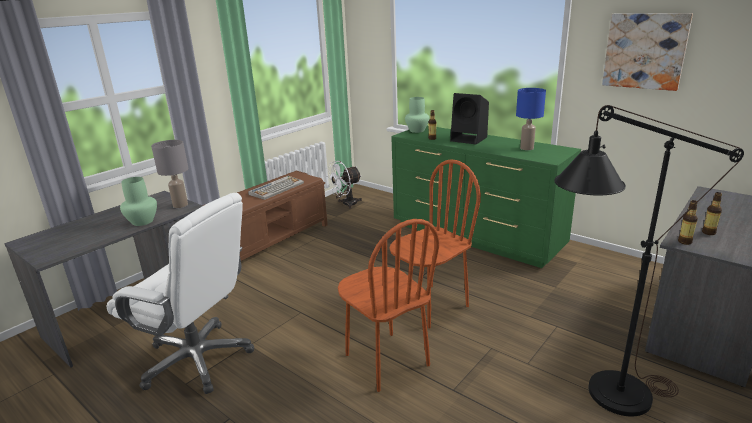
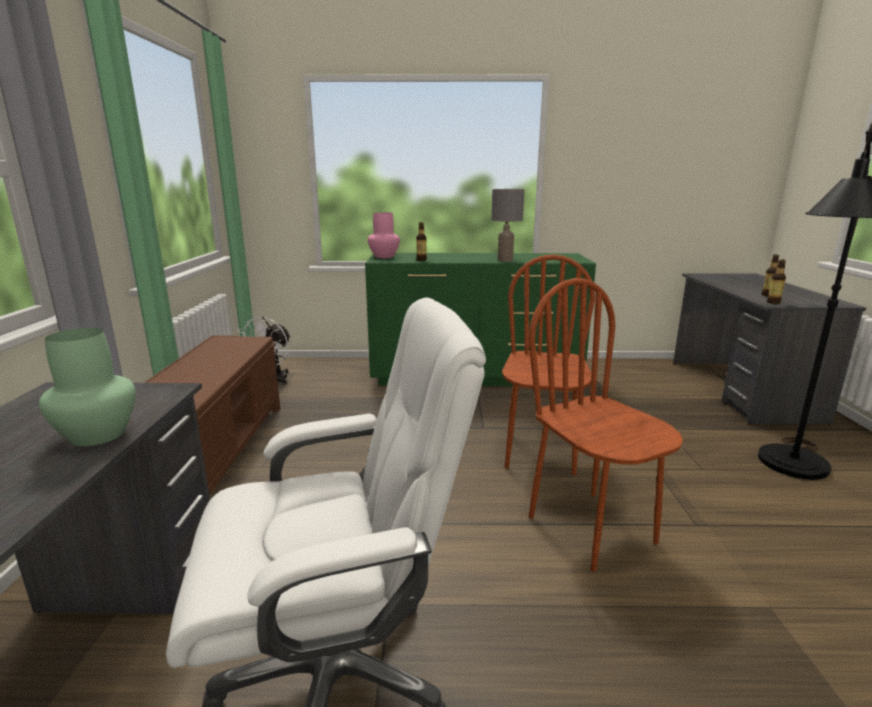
camera: 40 degrees left, 5 degrees down
grey table lamp [151,140,189,208] -> grey table lamp moved to [491,189,524,262]
keyboard [248,176,304,200] -> none
brown chair [338,219,439,392] -> brown chair turned 135 degrees counterclockwise [528,278,683,572]
green vase [405,97,430,133] -> pink vase [368,212,400,258]
black speaker [450,93,489,144] -> none
blue table lamp [516,88,546,150] -> none
picture [602,13,693,91] -> none

